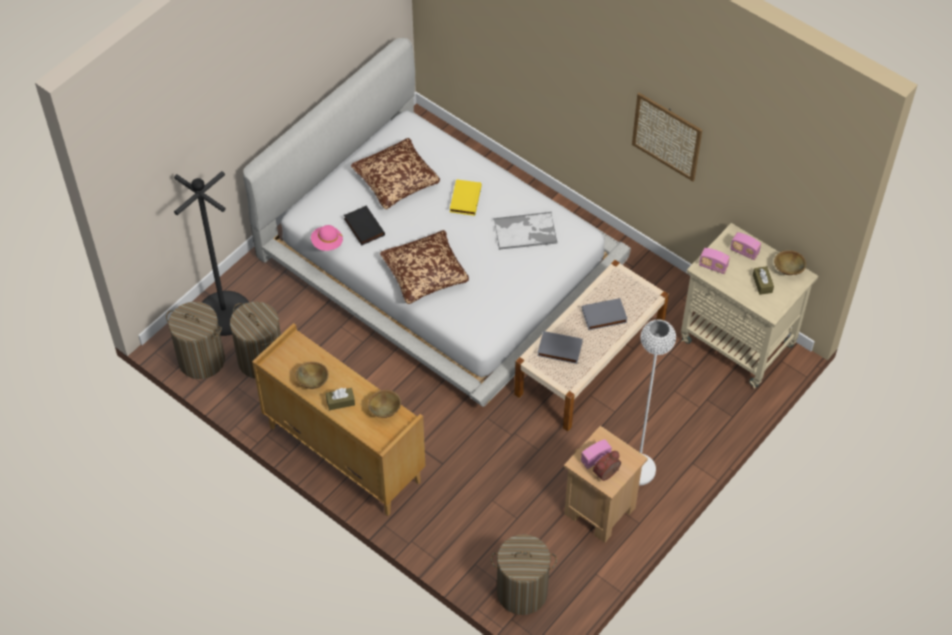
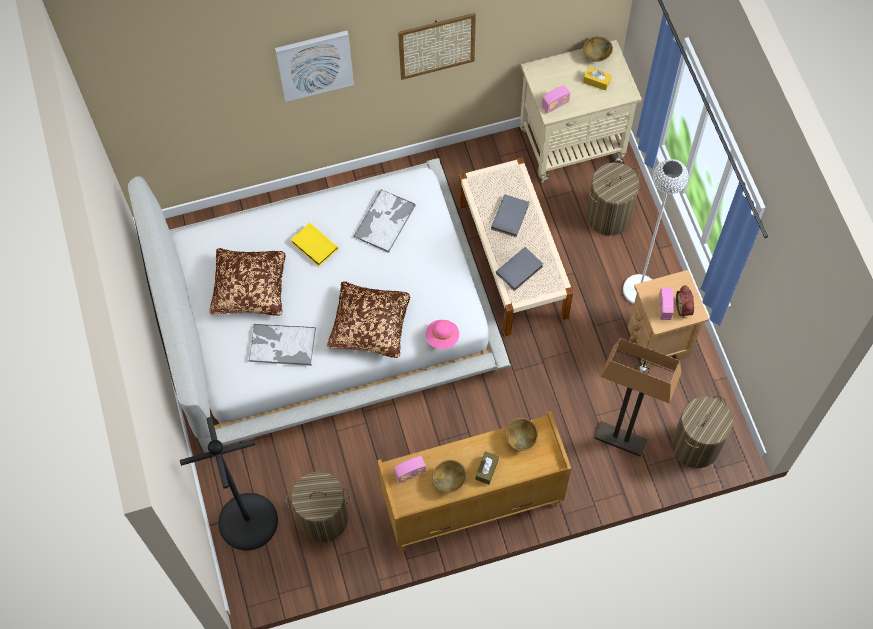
camera: 55 degrees left, 10 degrees up
laundry basket [166,302,225,379] -> laundry basket moved to [586,163,640,236]
pink hat [311,225,343,251] -> pink hat moved to [426,320,459,349]
black book [344,206,385,245] -> tray [249,324,316,366]
radio [730,232,761,260] -> radio moved to [394,456,426,483]
brown tissue box [753,266,774,295] -> yellow tissue box [583,67,612,91]
none -> picture [275,30,354,102]
none -> floor lamp [594,338,681,457]

